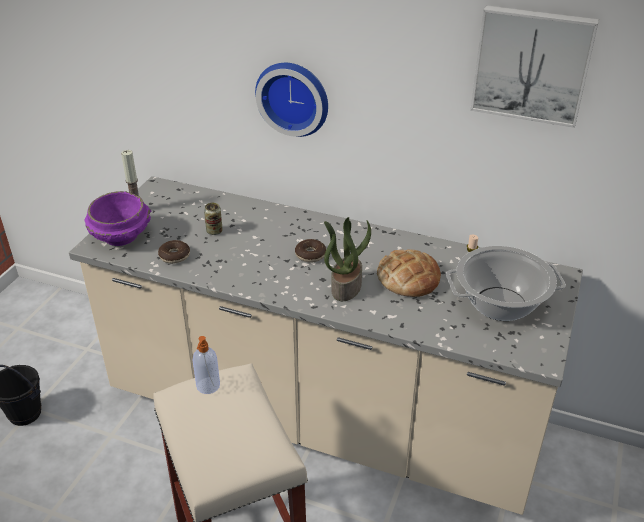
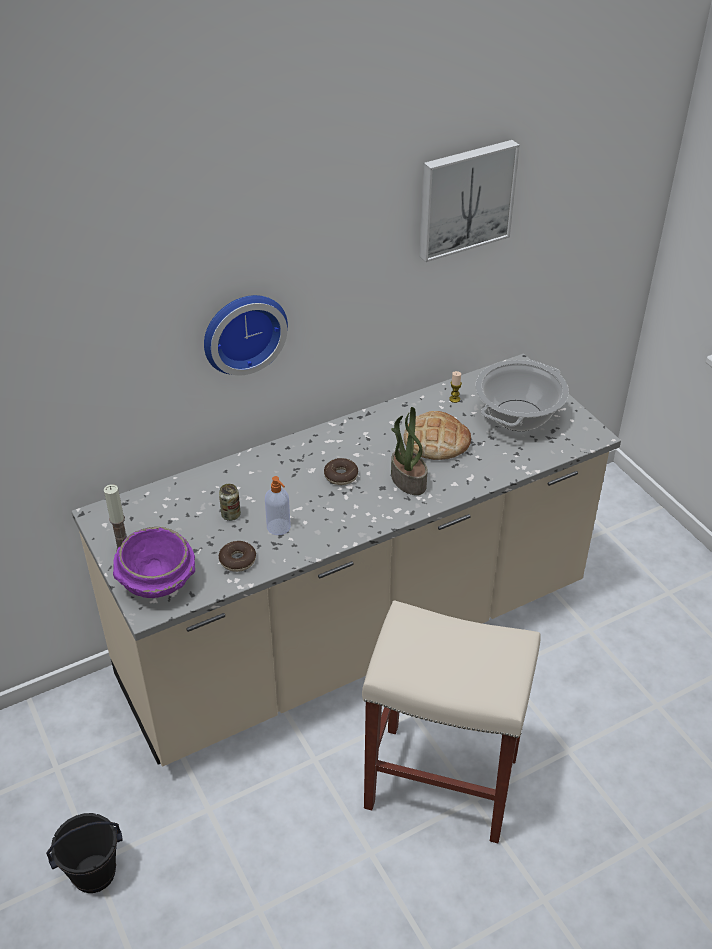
camera: 50 degrees left, 5 degrees up
soap dispenser [193,336,220,394] -> soap dispenser moved to [265,476,291,535]

